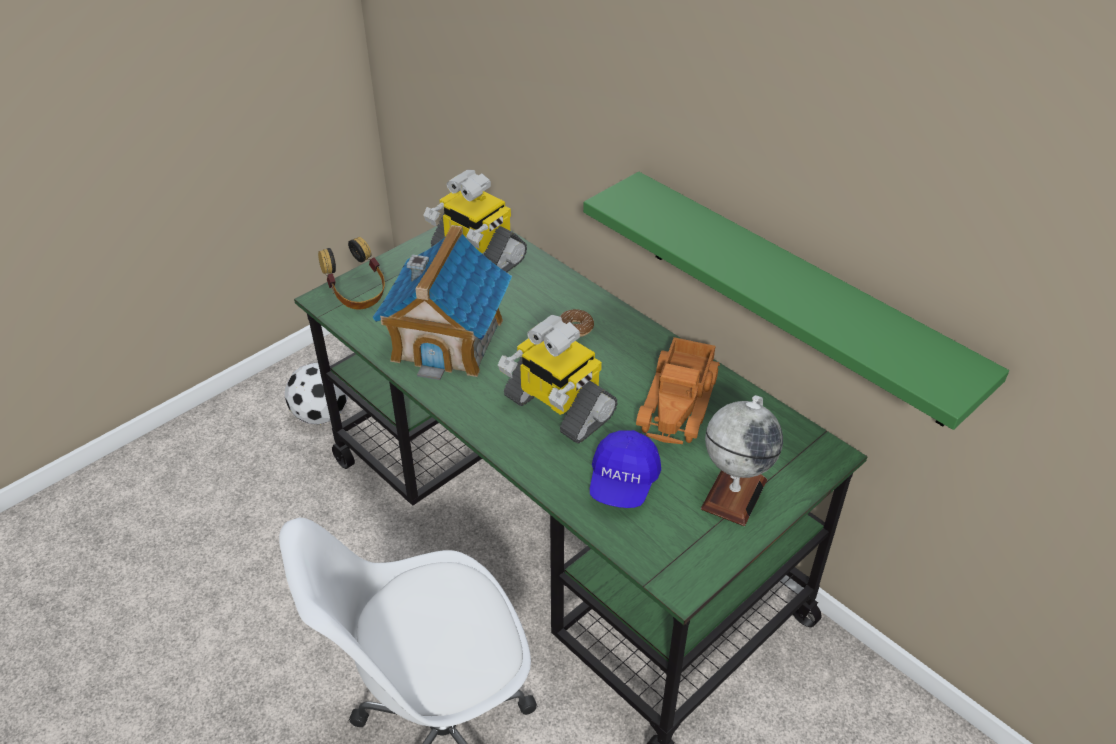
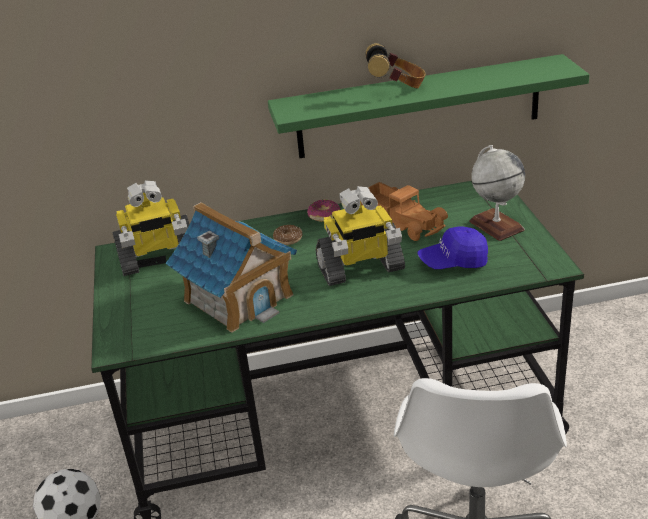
camera: 55 degrees left, 10 degrees down
headphones [318,237,385,310] -> headphones moved to [365,43,426,89]
blue cap [590,430,661,508] -> blue cap turned 120 degrees clockwise [418,226,488,269]
none -> donut [307,199,340,222]

